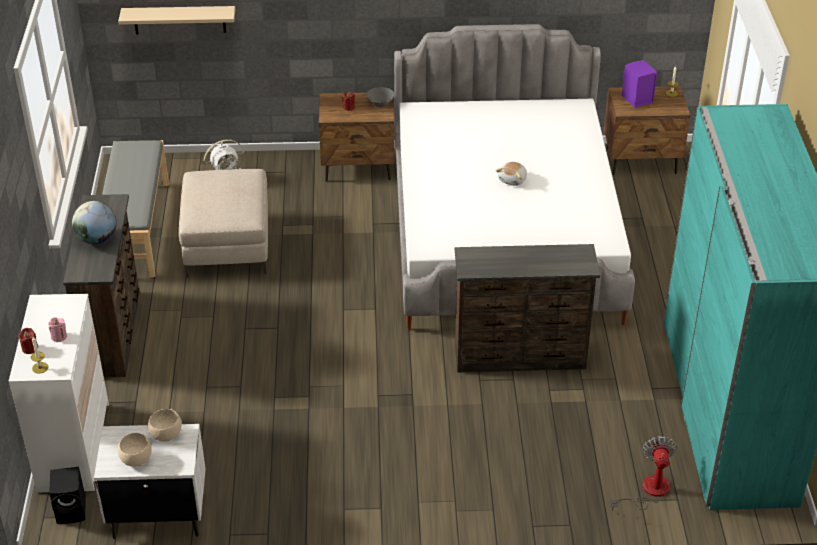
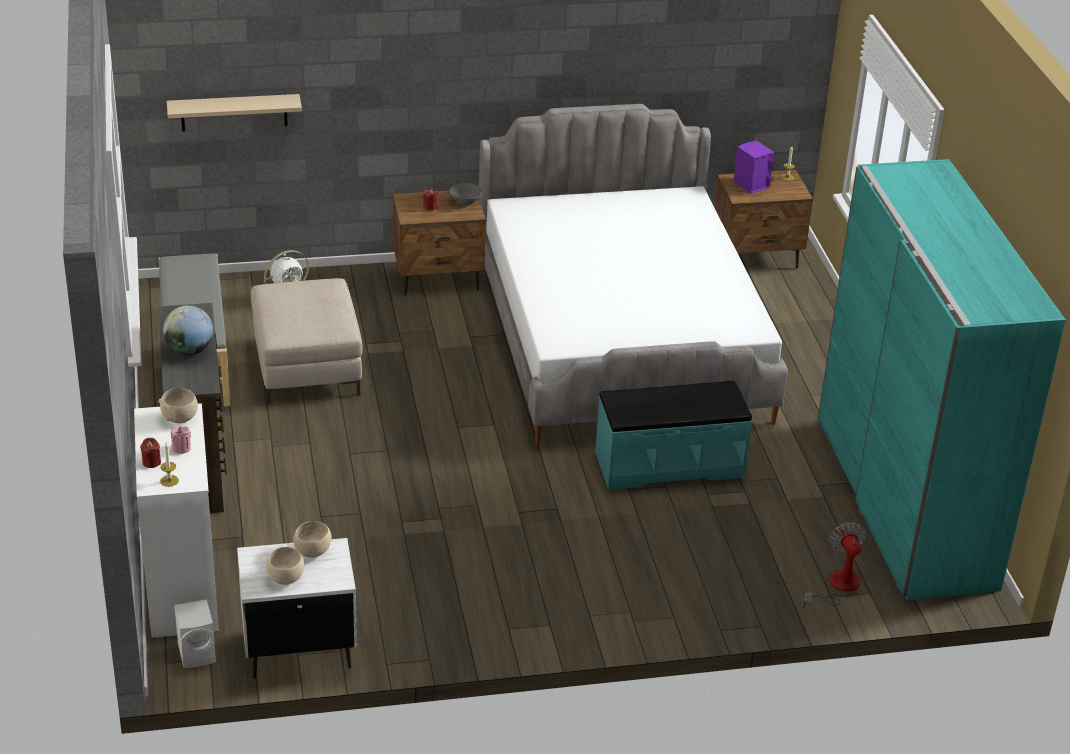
camera: 10 degrees left, 5 degrees down
black speaker [49,467,86,524] -> white speaker [174,599,216,668]
brown dresser [455,244,600,373] -> turquoise bench [595,380,752,490]
plush toy [496,162,527,186] -> none
none -> beige bowl [158,388,198,423]

